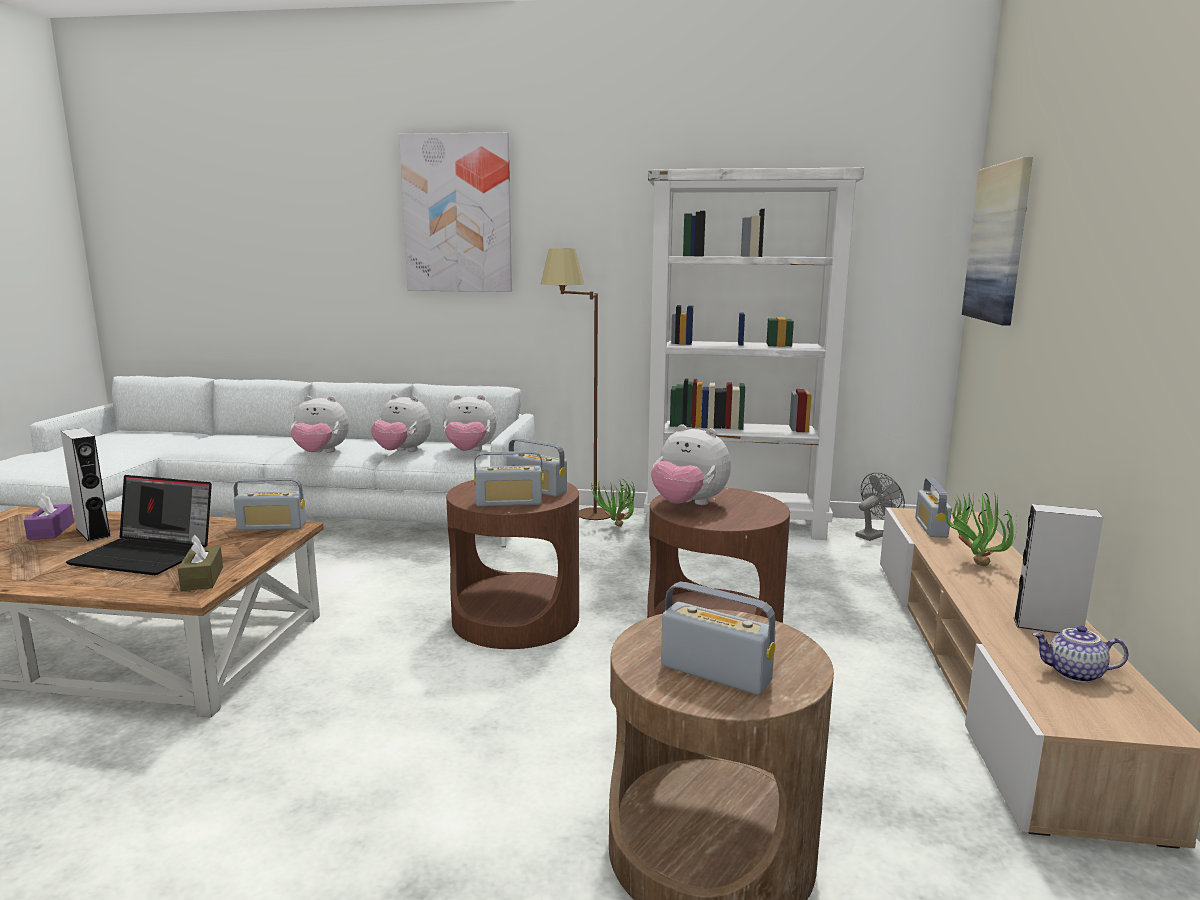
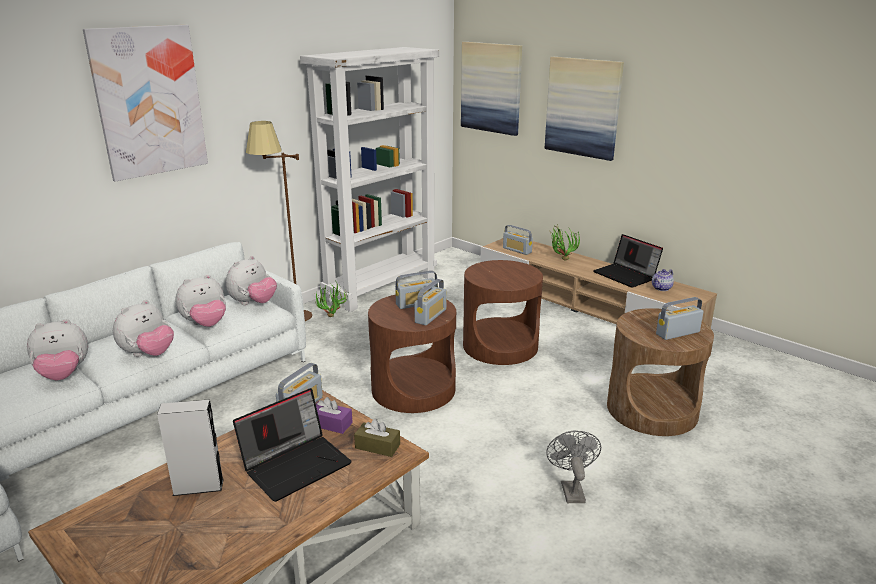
camera: 55 degrees left, 10 degrees up
purple tissue box [23,493,74,540] -> purple tissue box moved to [316,397,353,434]
plush toy [651,424,731,505] -> plush toy moved to [27,319,88,380]
grey fan [855,472,905,541] -> grey fan moved to [546,431,601,503]
grey speaker [1013,504,1103,633] -> laptop [593,234,663,288]
none -> picture [545,57,624,161]

